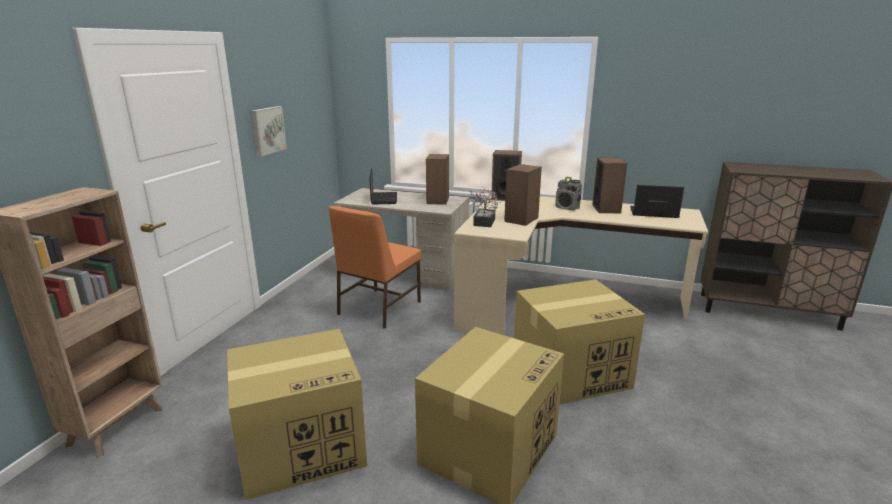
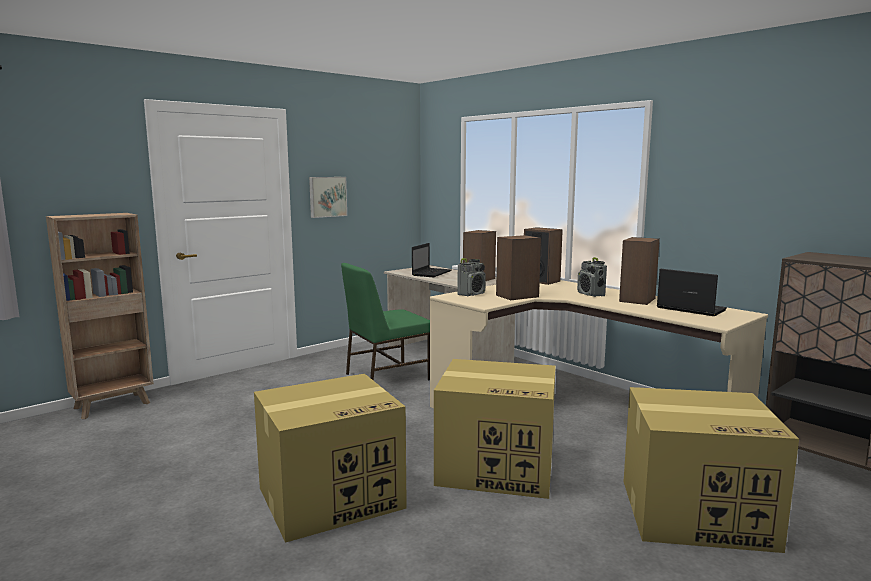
camera: 30 degrees right, 10 degrees down
cardboard box [227,329,367,500] -> cardboard box moved to [624,387,799,553]
orange chair [329,206,421,329] -> green chair [341,263,430,381]
potted plant [468,189,500,227] -> radio [457,258,486,296]

